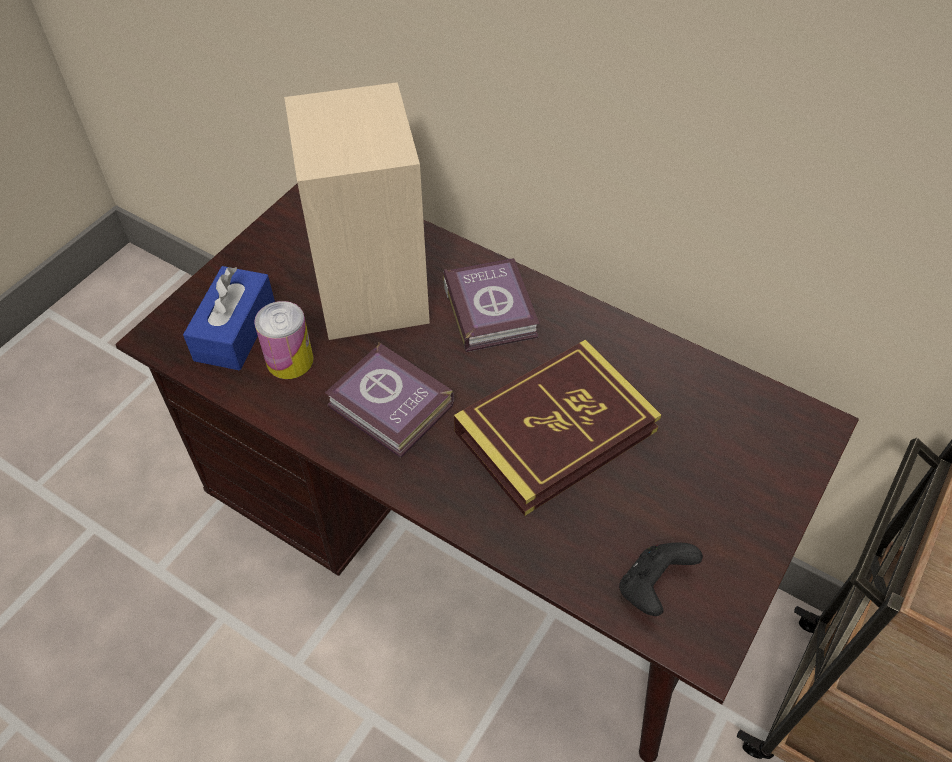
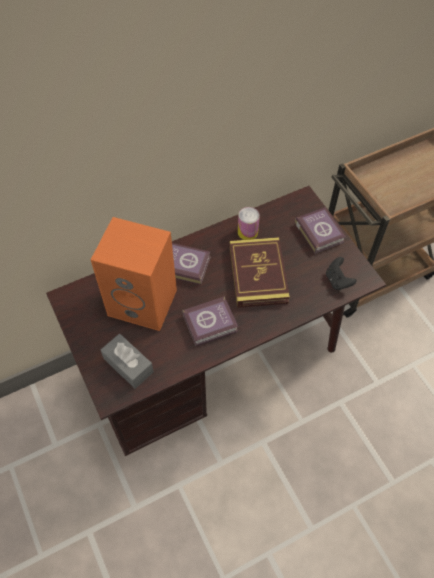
camera: 60 degrees left, 5 degrees up
blue tissue box [183,266,275,370] -> grey tissue box [101,334,154,389]
can [254,301,314,379] -> can moved to [238,207,260,240]
beige speaker [284,82,430,340] -> orange speaker [91,217,177,331]
none -> book [295,207,346,254]

